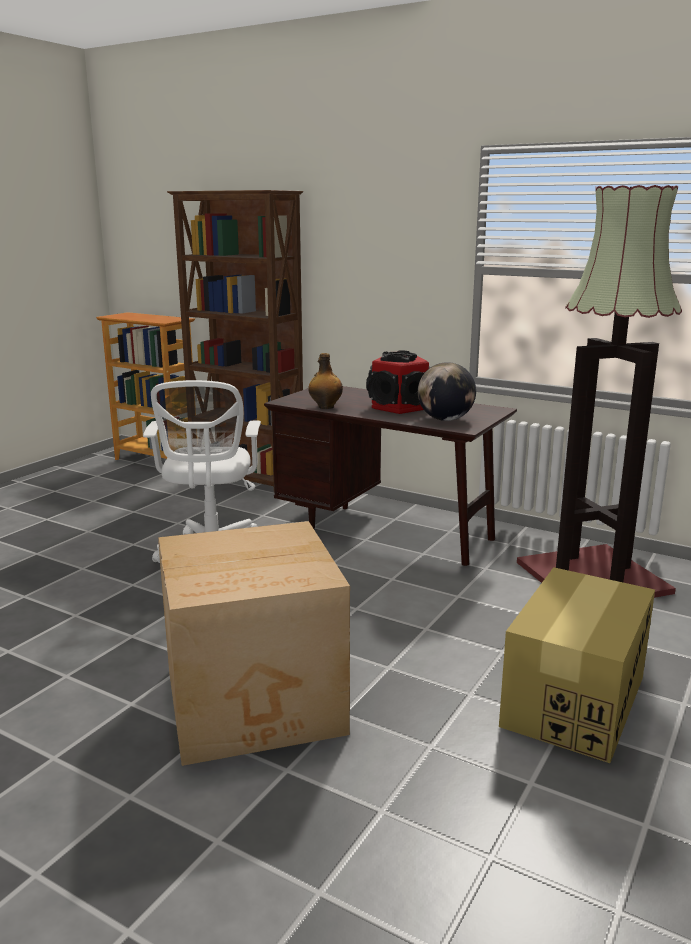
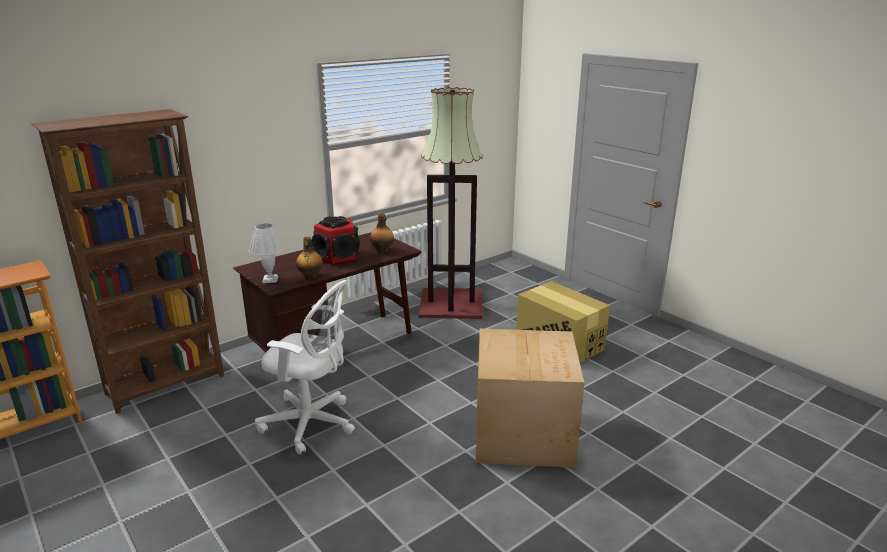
camera: 70 degrees left, 5 degrees up
globe [418,362,476,421] -> bottle [370,213,394,253]
none -> white table lamp [248,224,285,283]

